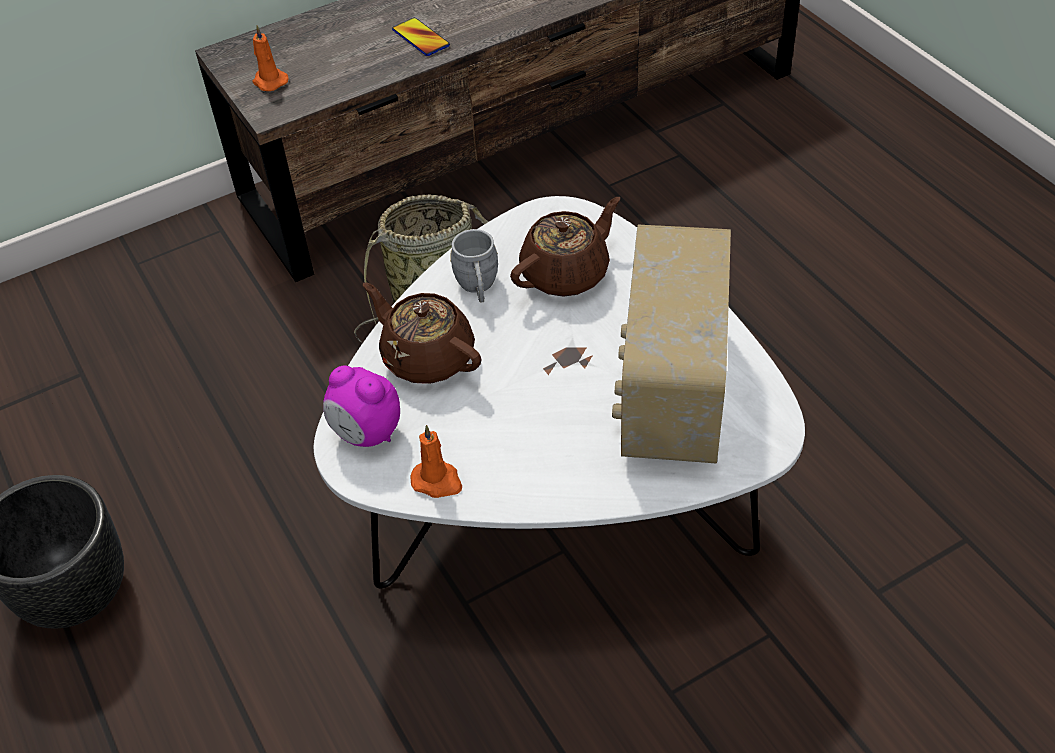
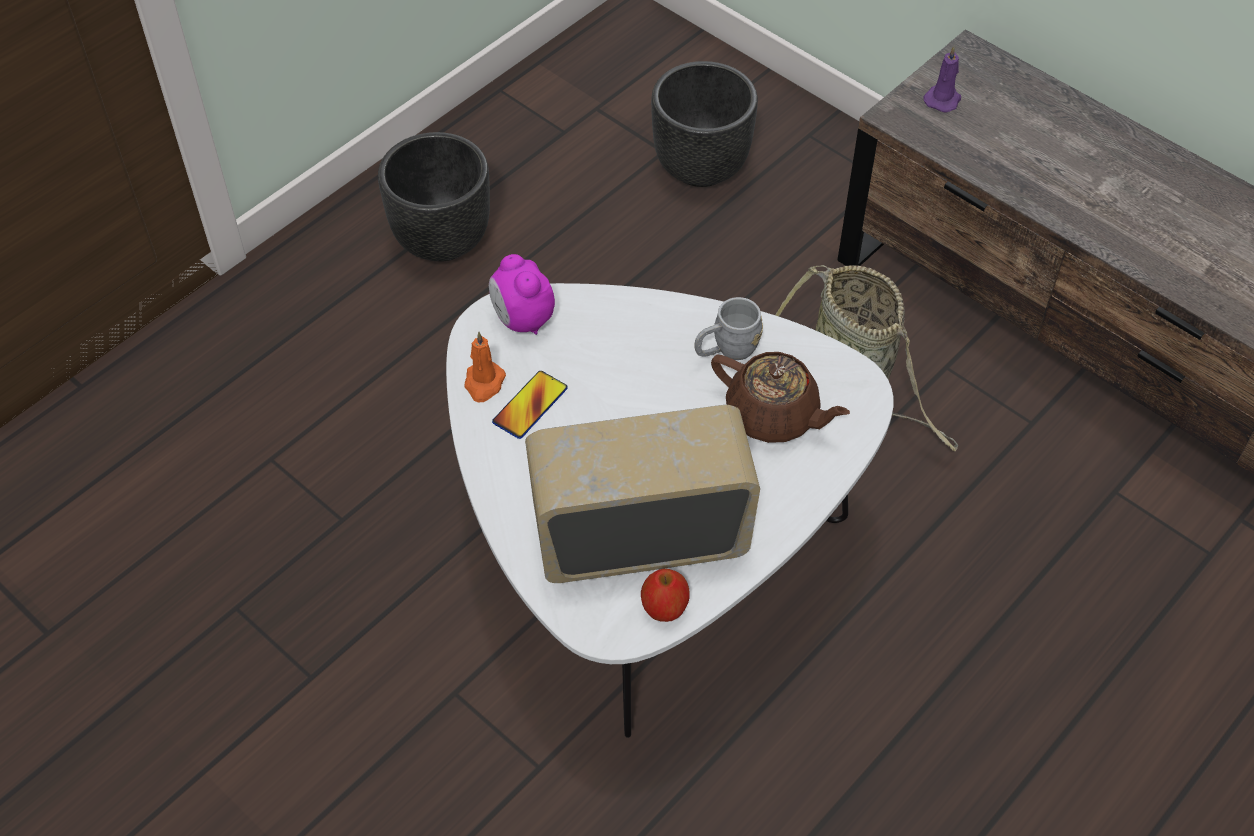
camera: 70 degrees right, 5 degrees up
orange candle [252,25,288,91] -> purple candle [923,46,961,112]
alarm clock [323,365,400,447] -> alarm clock turned 45 degrees counterclockwise [489,254,555,335]
brown teapot [363,282,481,384] -> none
phone [392,18,450,56] -> phone moved to [492,371,568,439]
none -> apple [641,569,690,622]
none -> black planter [651,61,758,187]

